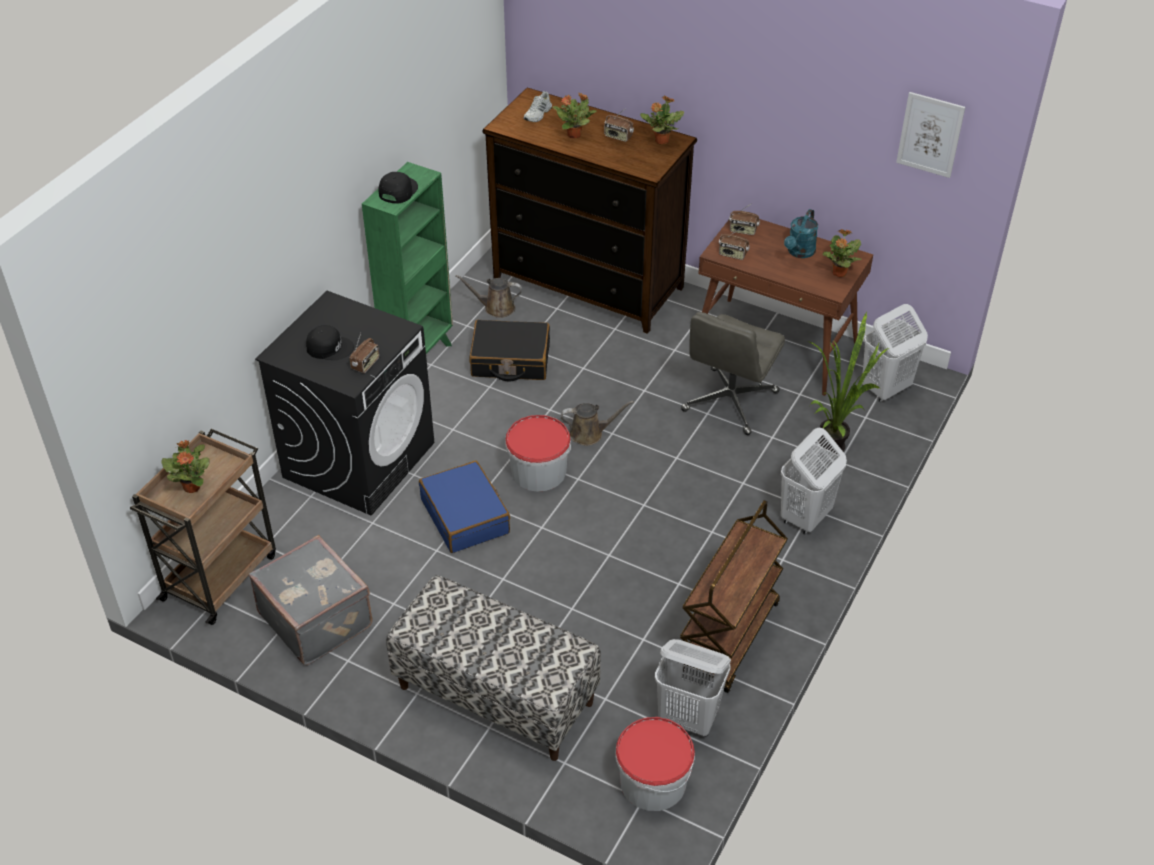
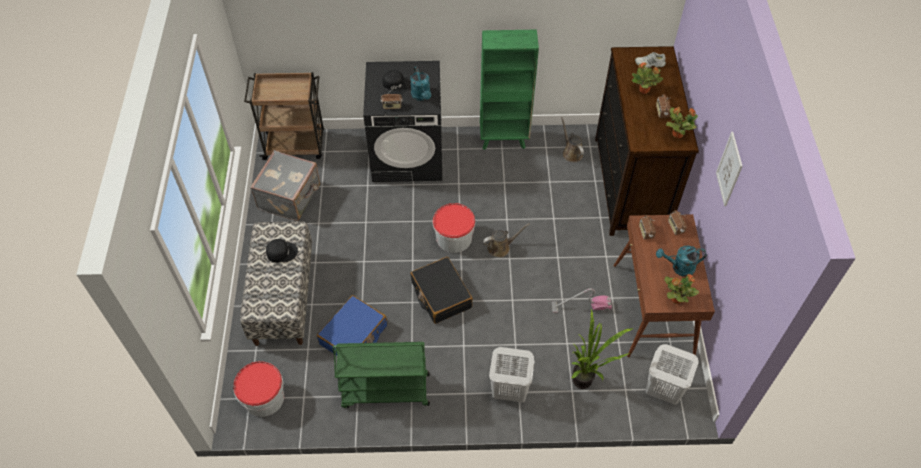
camera: 60 degrees right, 10 degrees up
potted plant [162,440,210,493] -> none
black cap [379,172,418,204] -> black cap moved to [266,239,298,263]
blue suitcase [419,461,510,553] -> blue suitcase moved to [317,295,387,355]
black suitcase [469,320,550,382] -> black suitcase moved to [410,257,473,324]
brown watering can [561,401,634,446] -> brown watering can turned 75 degrees counterclockwise [483,223,530,257]
white laundry basket [655,639,731,737] -> none
brown cart [680,500,788,693] -> green cart [333,342,430,408]
grey office chair [681,312,785,435] -> vacuum cleaner [552,288,612,313]
picture [896,92,965,178] -> picture moved to [716,132,743,206]
none -> turquoise watering can [410,66,431,101]

